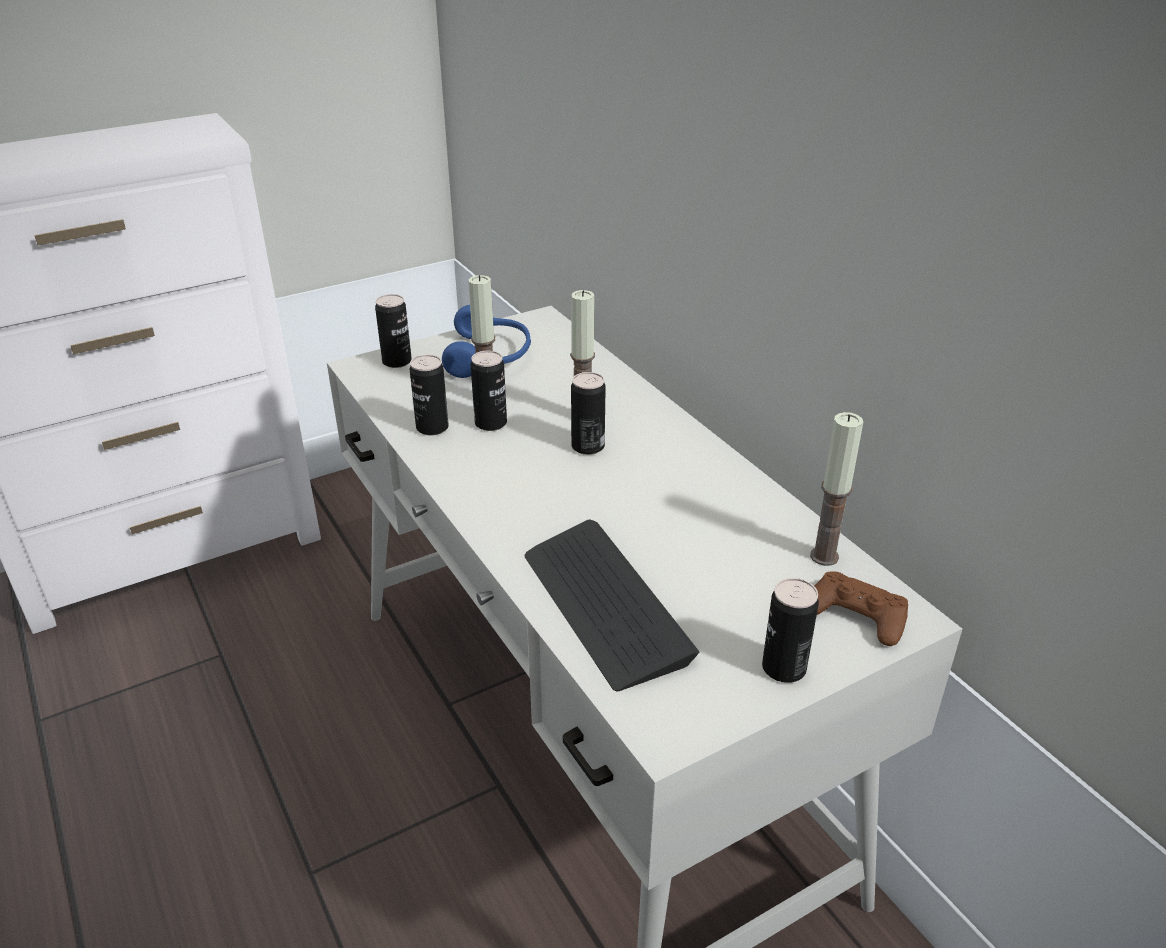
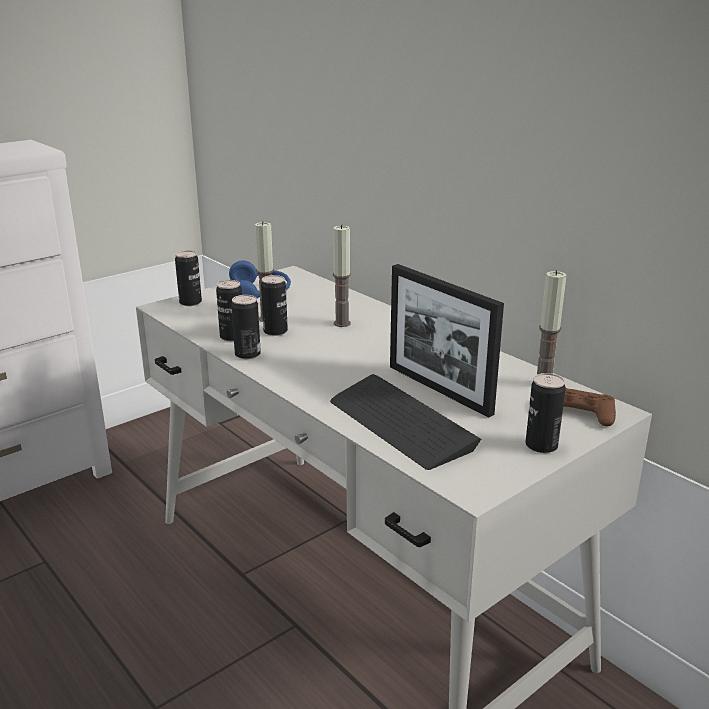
camera: 10 degrees left, 10 degrees down
can [571,372,606,455] -> can moved to [231,295,261,359]
none -> picture frame [390,264,504,418]

